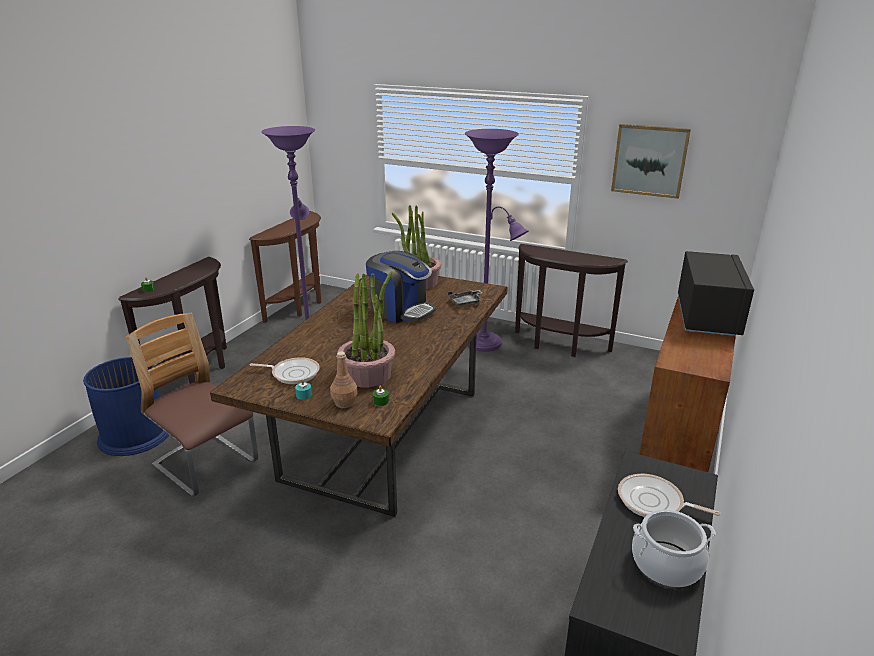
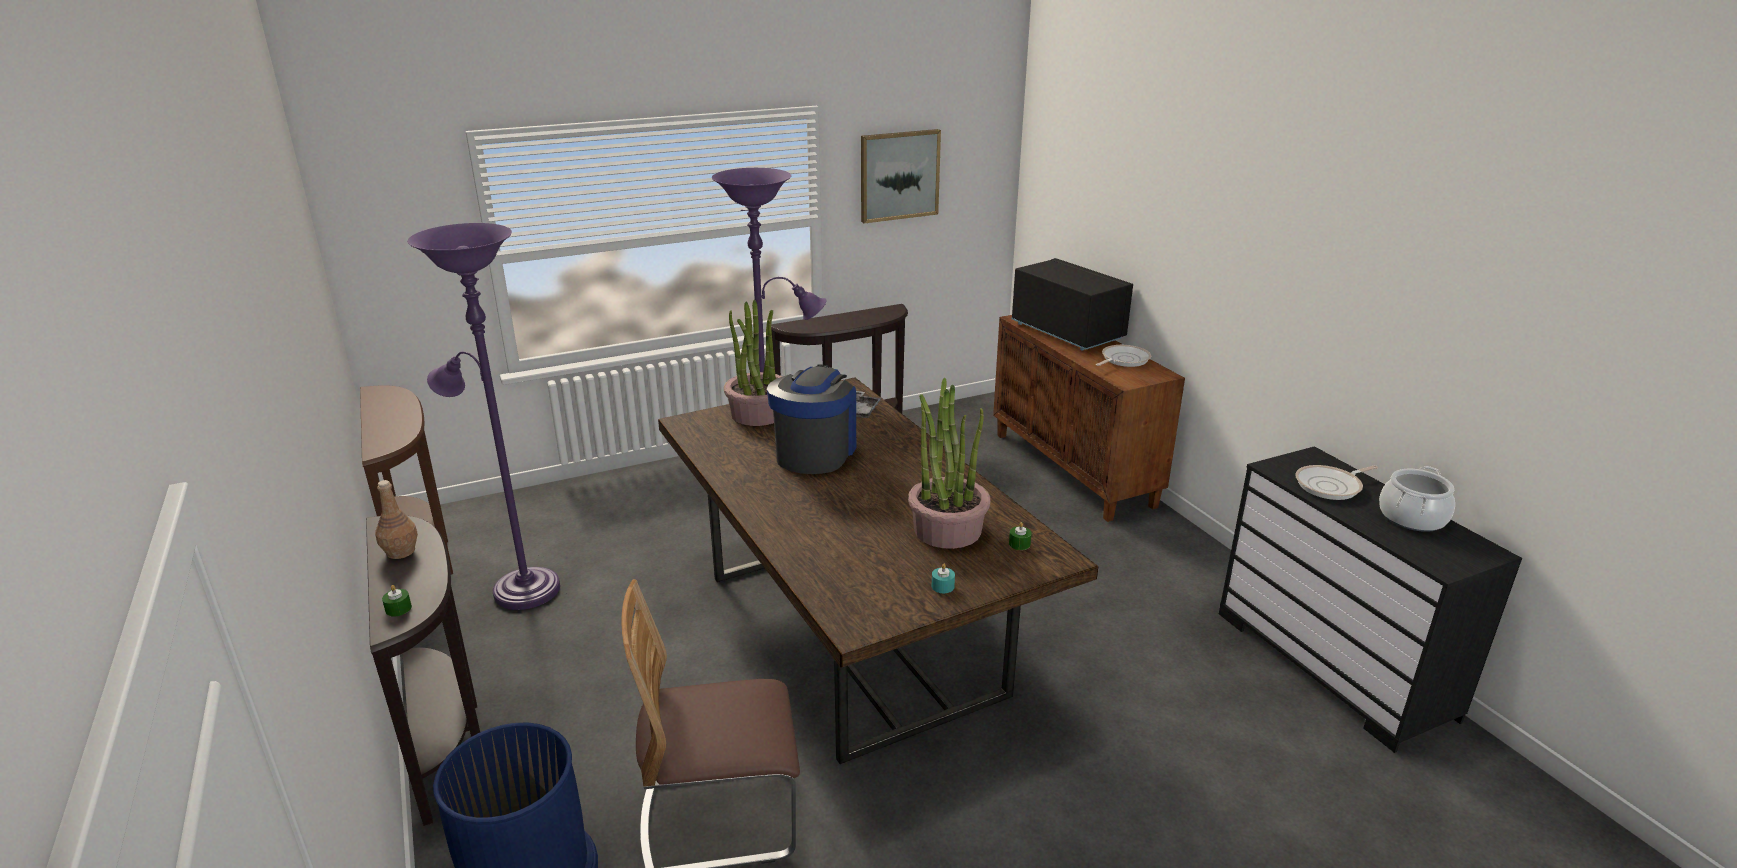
camera: 50 degrees left, 0 degrees up
frying pan [250,357,320,384] -> frying pan moved to [1096,345,1151,367]
brown bottle [330,352,358,408] -> brown bottle moved to [375,480,418,559]
coffee machine [366,251,436,323] -> coffee machine turned 60 degrees counterclockwise [767,364,856,474]

